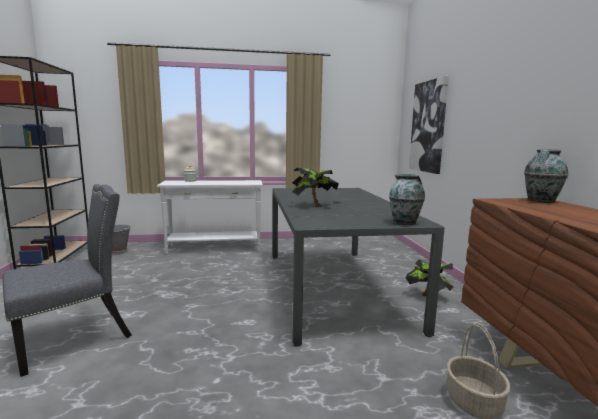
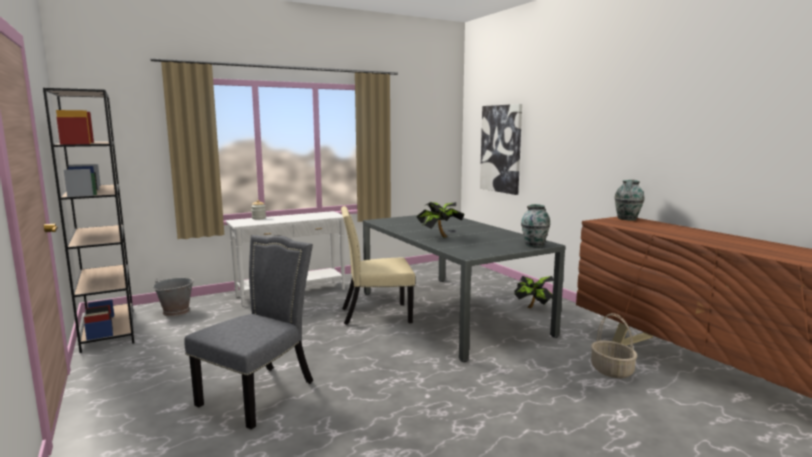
camera: 20 degrees left, 0 degrees up
none -> beige chair [341,206,415,325]

